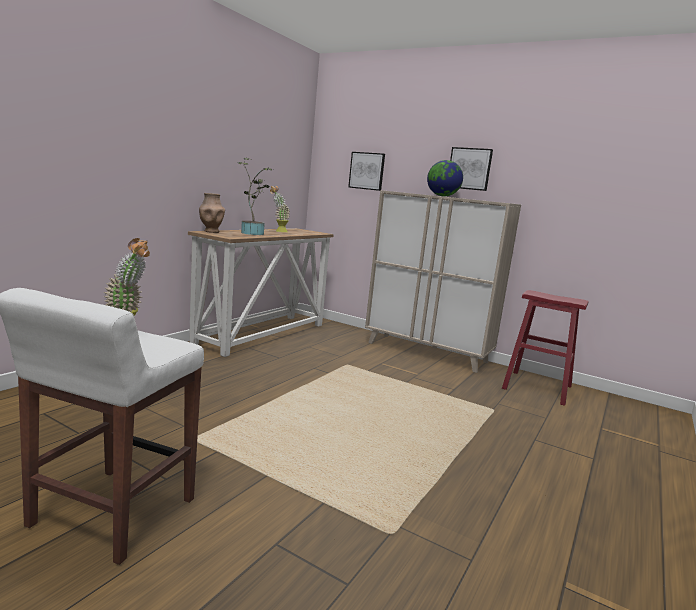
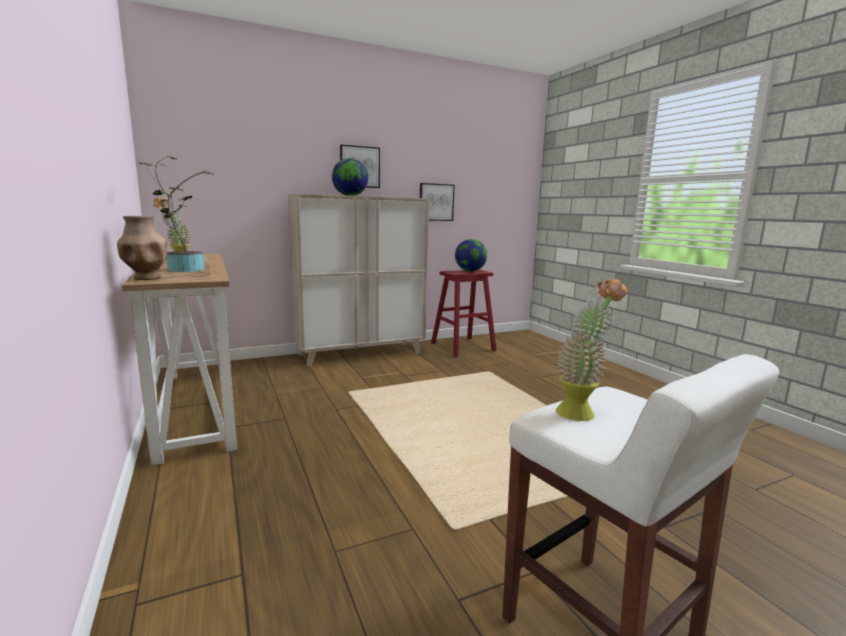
camera: 55 degrees left, 0 degrees up
picture [348,152,385,191] -> picture moved to [420,183,455,221]
none -> globe [455,239,487,272]

